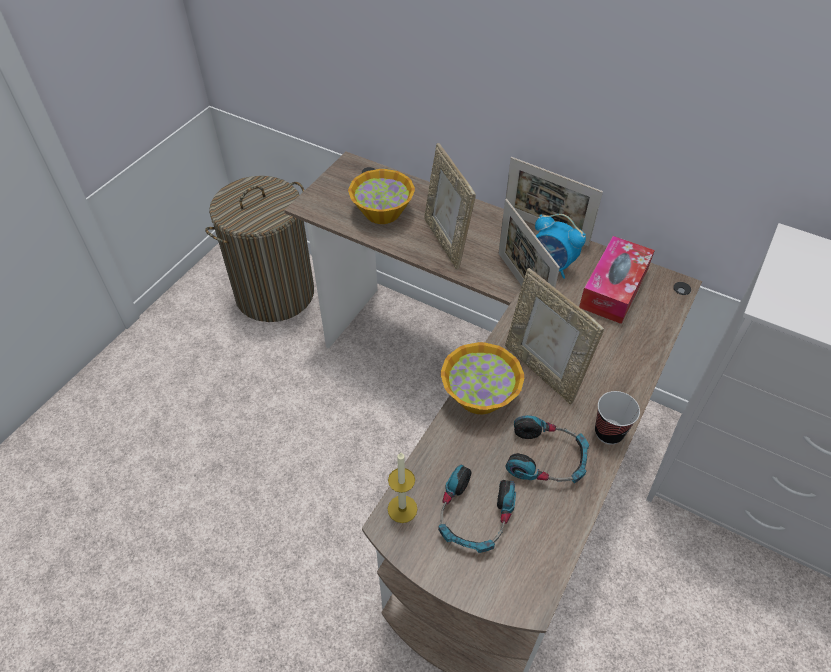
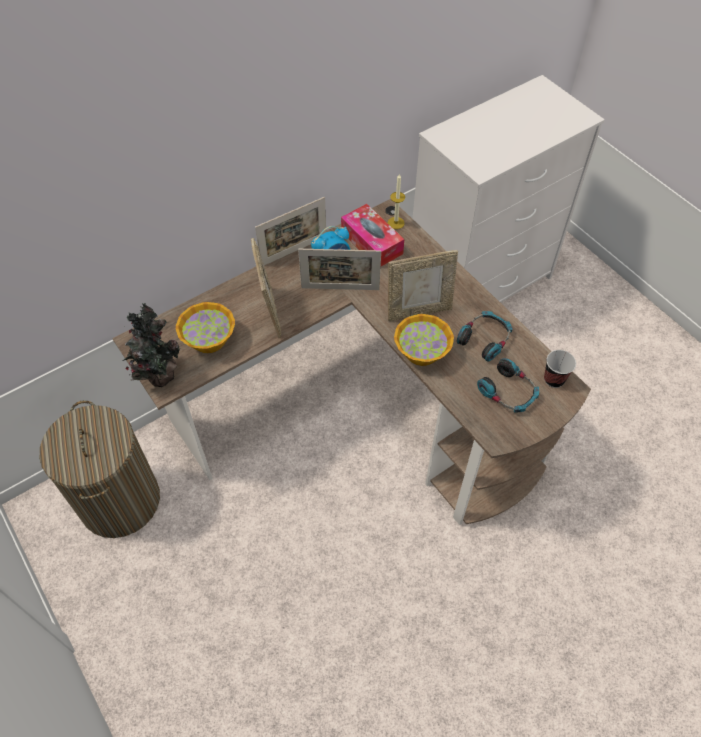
camera: 65 degrees left, 5 degrees up
candle [388,452,417,523] -> candle moved to [388,173,405,229]
picture frame [424,143,476,269] -> picture frame turned 105 degrees counterclockwise [251,238,281,338]
cup [595,391,640,445] -> cup moved to [544,350,576,388]
none -> potted plant [123,303,180,387]

